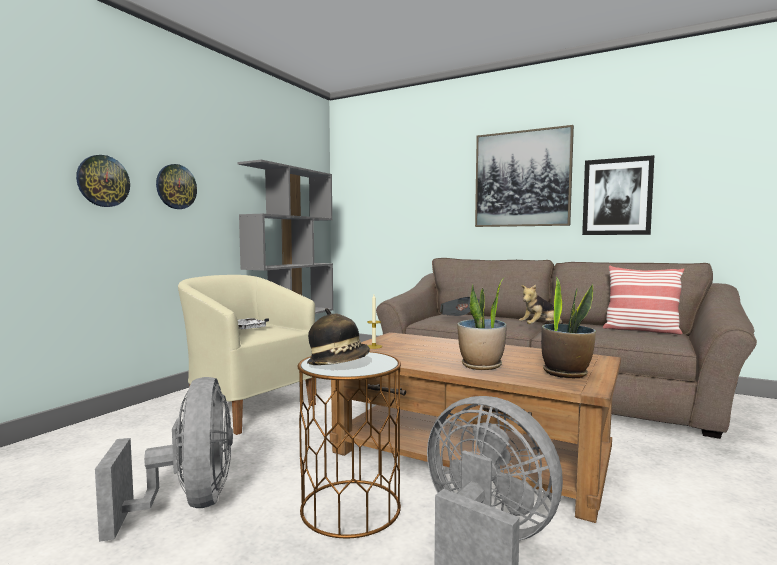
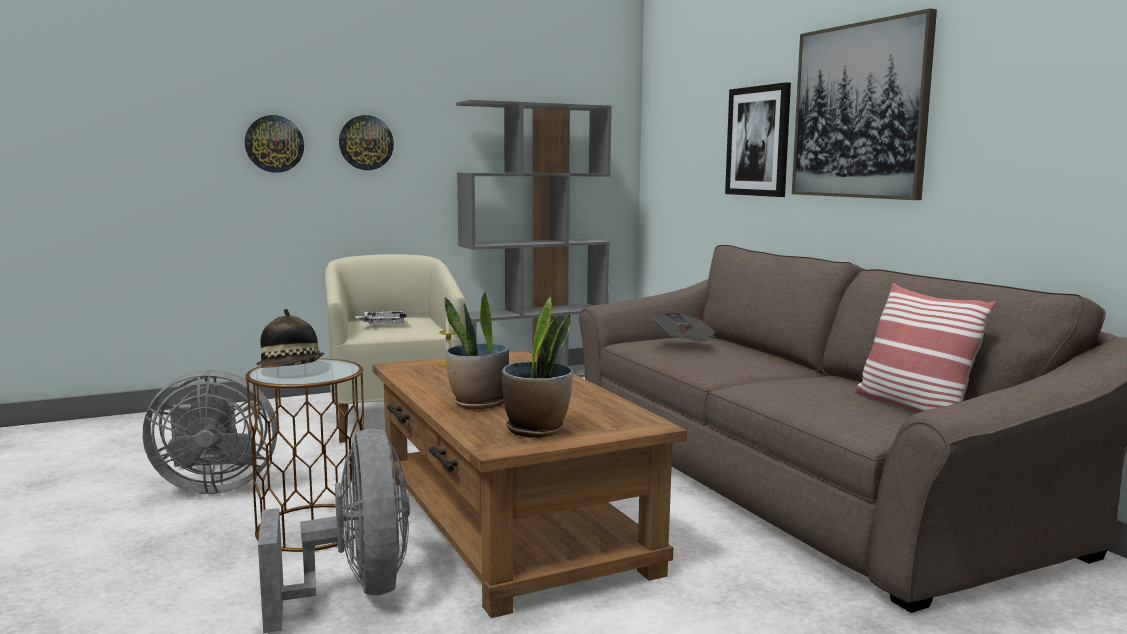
camera: 35 degrees right, 5 degrees up
grey fan [95,377,233,542] -> grey fan turned 60 degrees clockwise [143,370,277,494]
plush toy [519,284,563,324] -> none
picture [582,155,654,235] -> picture moved to [725,82,791,197]

